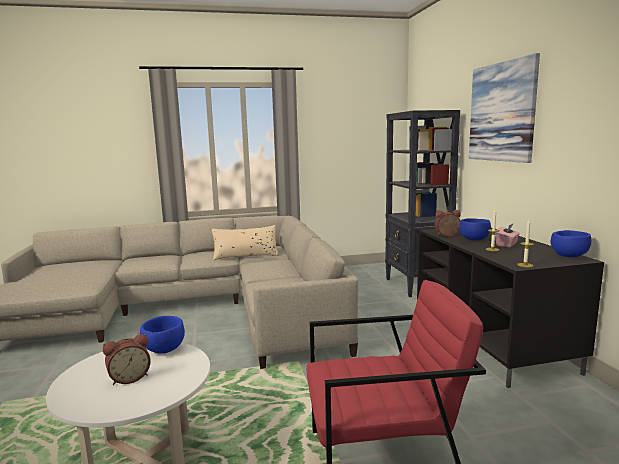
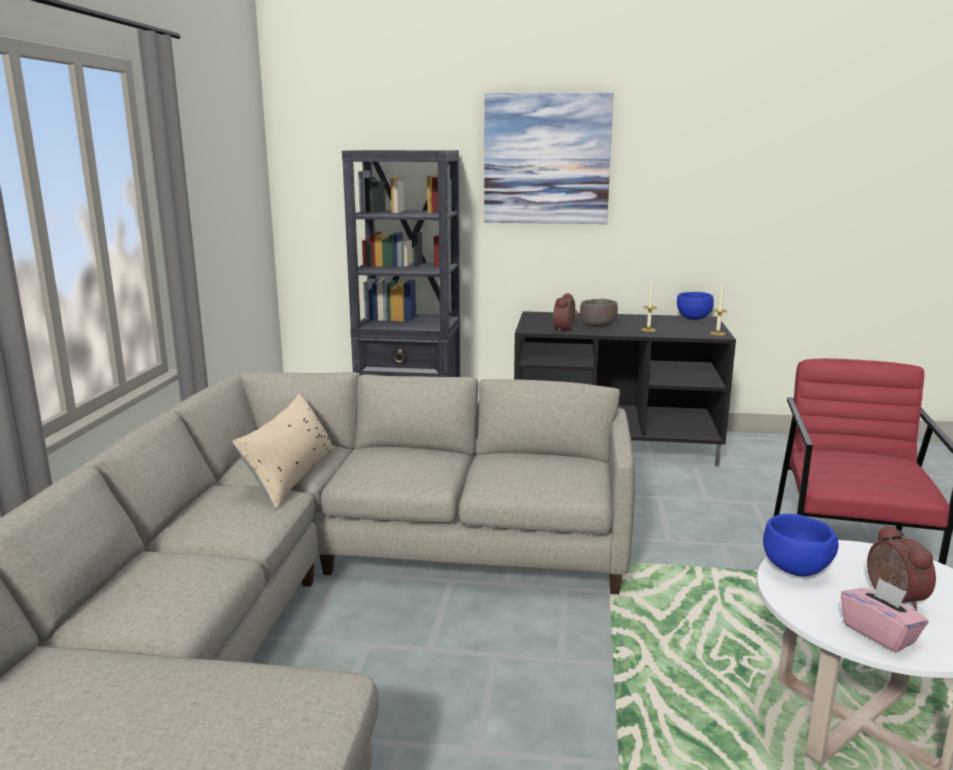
camera: 70 degrees left, 5 degrees up
blue bowl [459,218,491,240] -> brown bowl [580,299,618,327]
pink tissue box [495,224,520,247] -> pink tissue box moved to [841,578,929,652]

